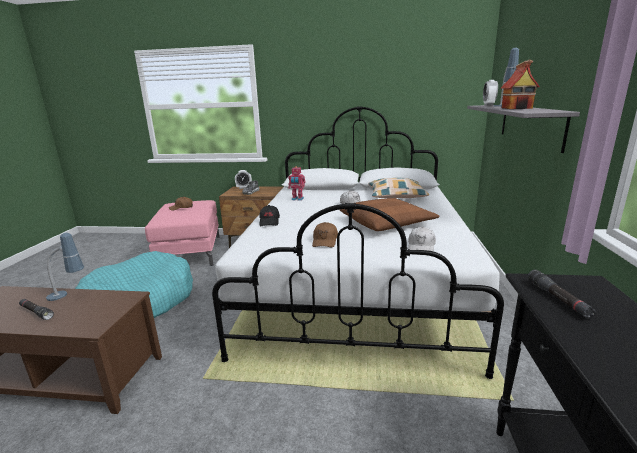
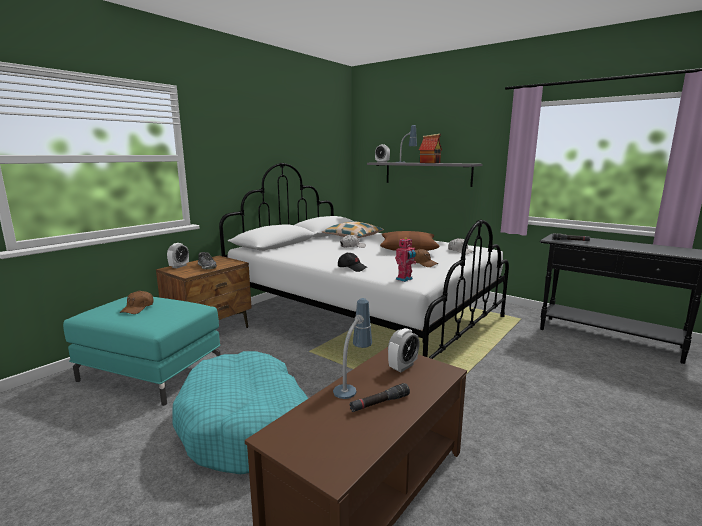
camera: 60 degrees left, 5 degrees down
pink ottoman [145,200,219,266] -> turquoise ottoman [63,297,220,406]
toy robot [288,166,306,201] -> toy robot moved to [395,237,416,282]
none -> alarm clock [388,328,420,372]

